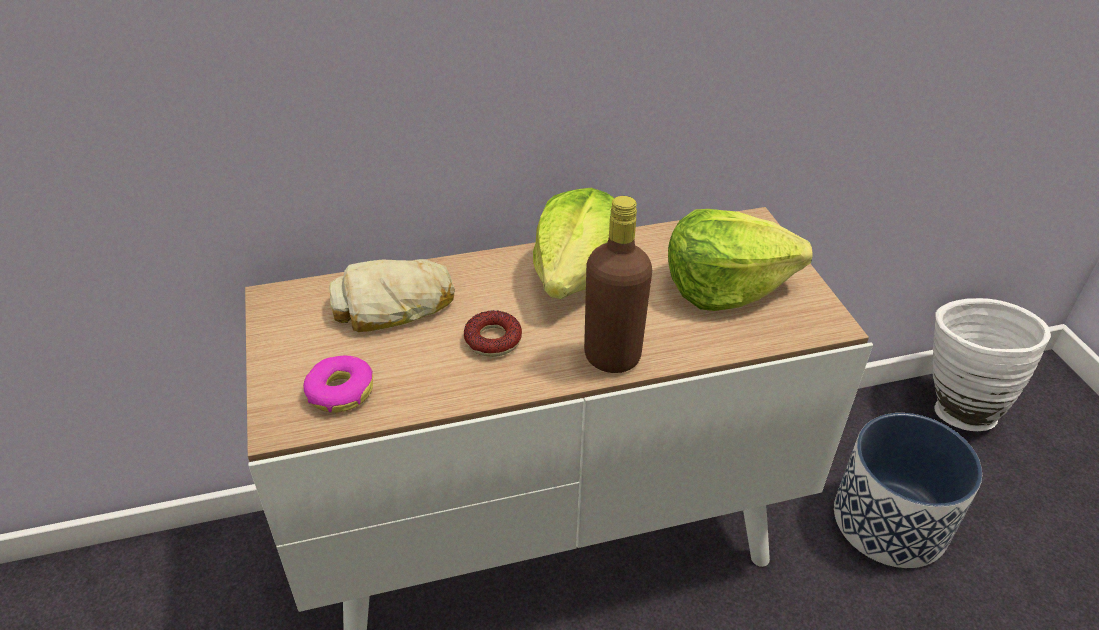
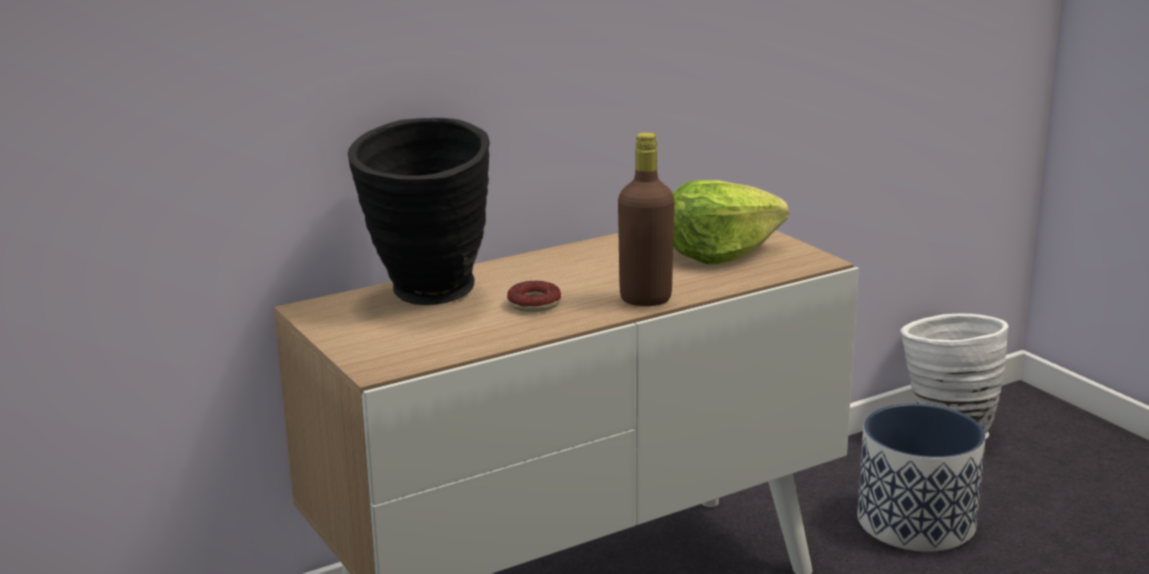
camera: 15 degrees left, 20 degrees down
donut [303,356,373,413] -> none
bread [330,259,455,332] -> black vase [348,118,490,305]
lettuce [533,188,614,299] -> none

